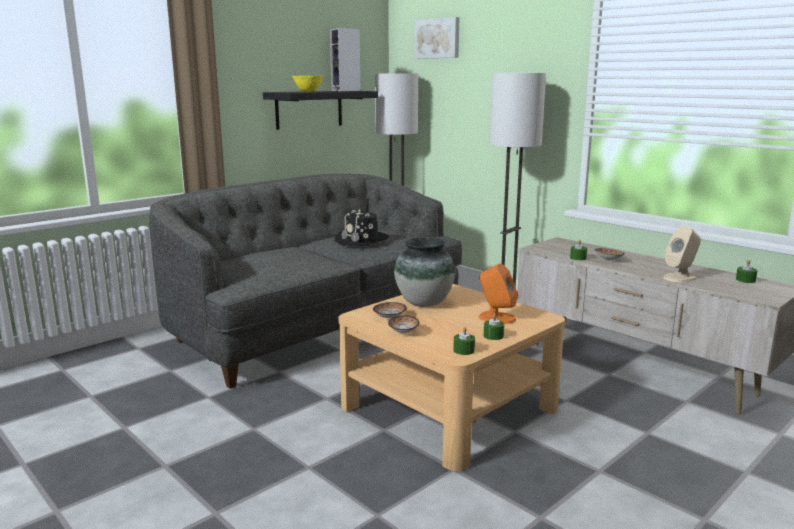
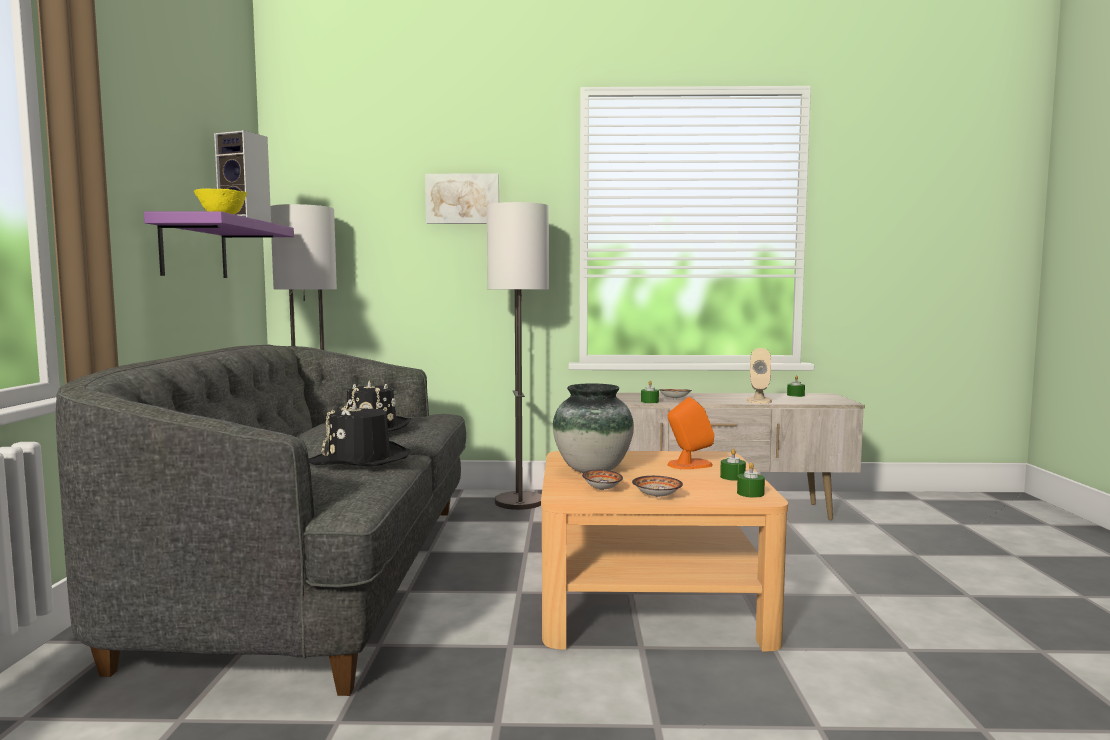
camera: 45 degrees left, 10 degrees down
black shelf [263,91,378,130] -> purple shelf [144,211,294,278]
picture [414,17,459,59] -> picture moved to [425,173,499,224]
none -> black hat [309,401,411,466]

